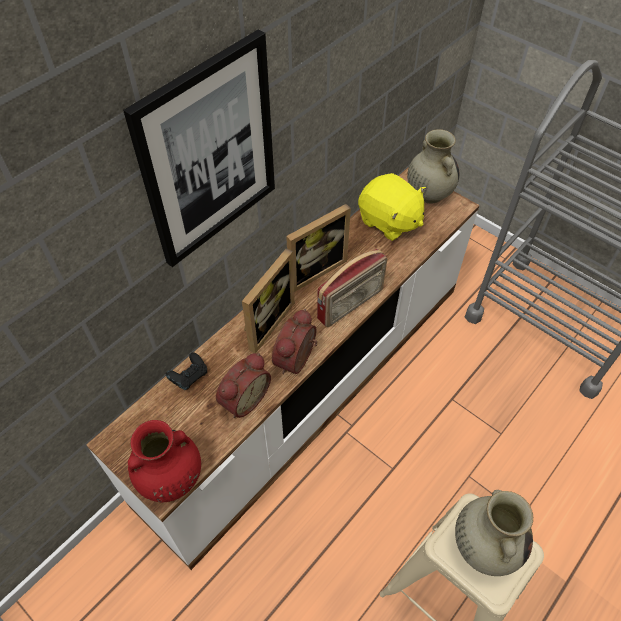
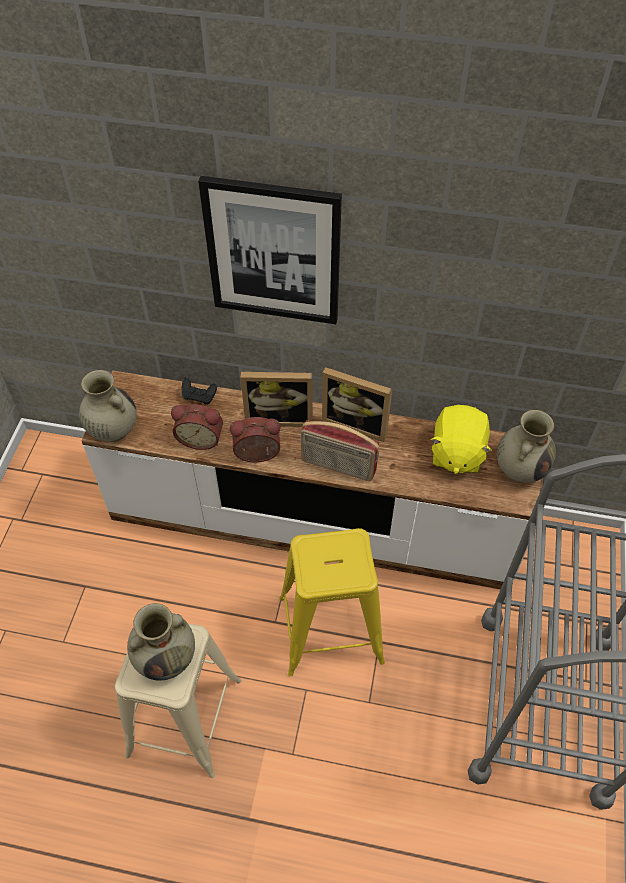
camera: 60 degrees right, 0 degrees up
red vase [128,420,201,502] -> beige vase [79,370,137,442]
none -> yellow stool [279,528,385,676]

